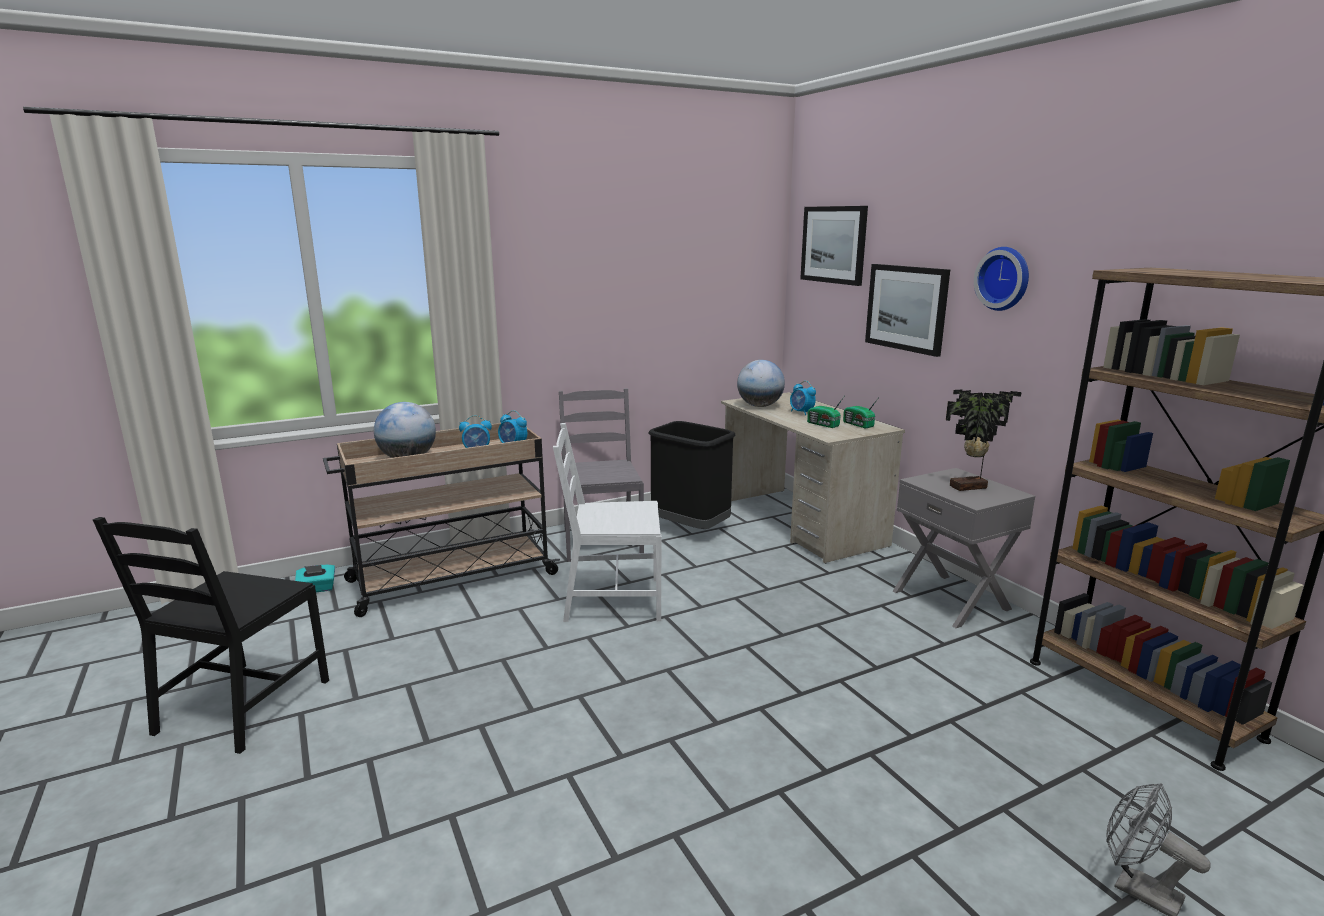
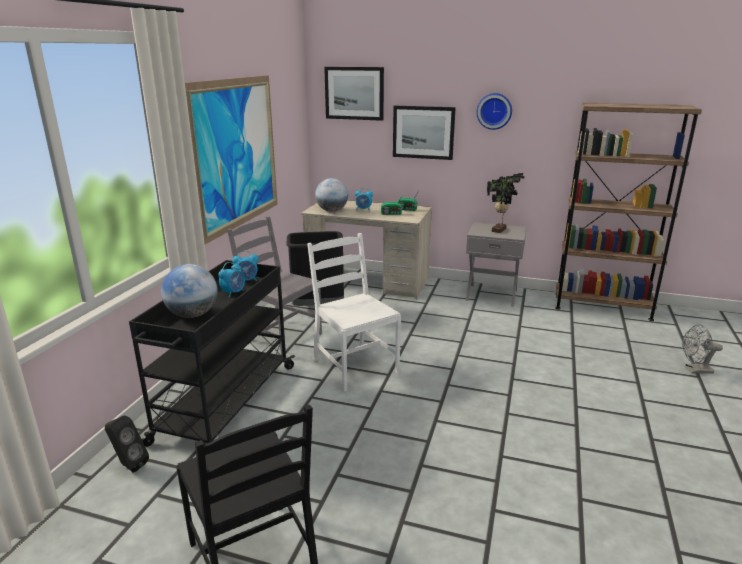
camera: 45 degrees left, 5 degrees up
turquoise tissue box [295,565,335,592] -> black speaker [105,415,149,473]
beige cart [323,423,560,617] -> black cart [129,260,295,447]
white chair [553,423,661,622] -> white chair turned 105 degrees clockwise [307,233,401,392]
none -> picture [185,75,278,244]

